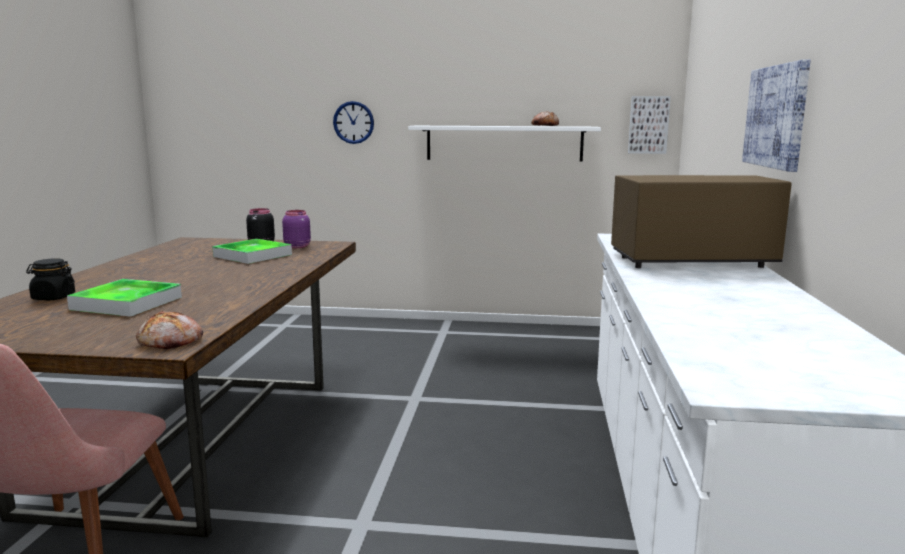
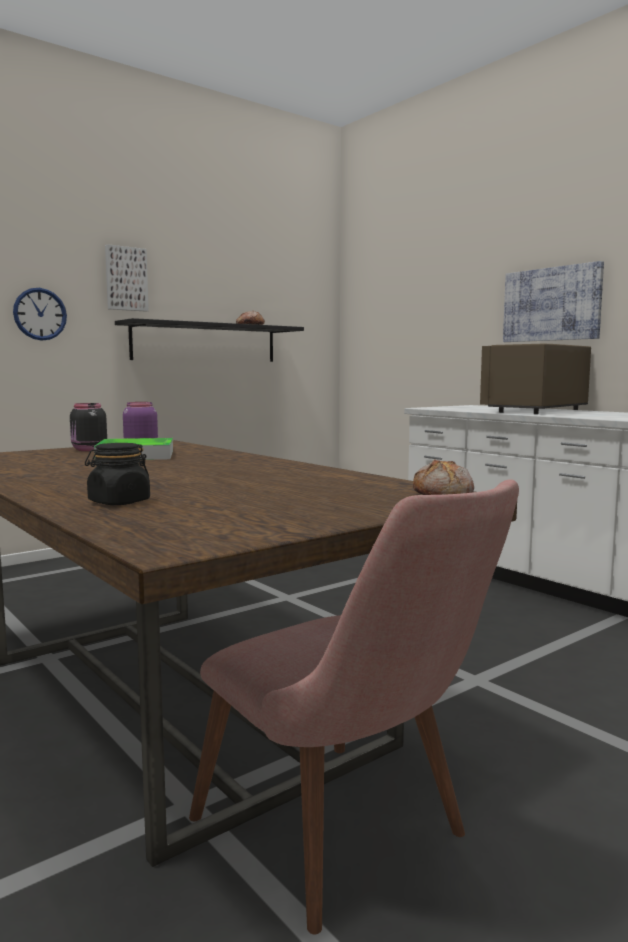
camera: 45 degrees left, 5 degrees down
tray [67,279,182,317] -> none
white shelf [408,126,601,162] -> black shelf [115,318,304,362]
picture [628,96,671,154] -> picture moved to [105,244,149,312]

